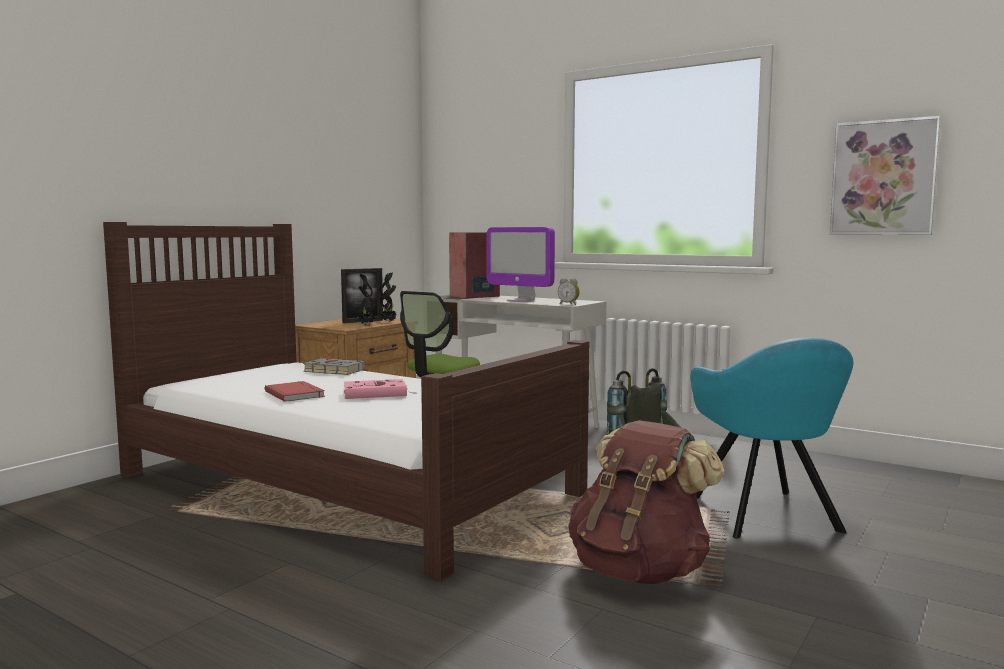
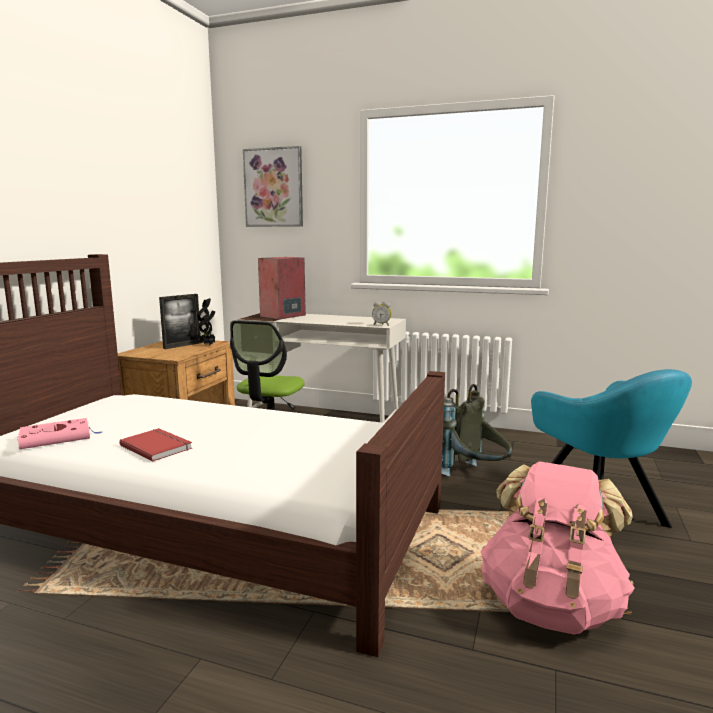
camera: 15 degrees left, 5 degrees up
grey book [303,358,366,375] -> none
pink book [343,379,417,399] -> pink book moved to [17,418,101,449]
potted plant [357,274,375,324] -> none
monitor [487,227,555,302] -> none
brown backpack [568,420,724,584] -> pink backpack [481,461,635,634]
picture [830,116,941,235] -> picture moved to [243,146,303,227]

